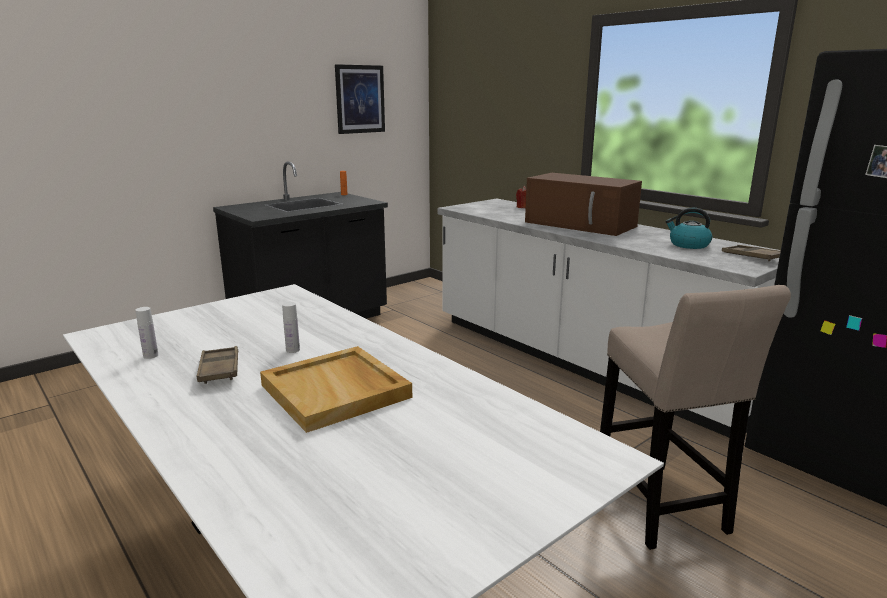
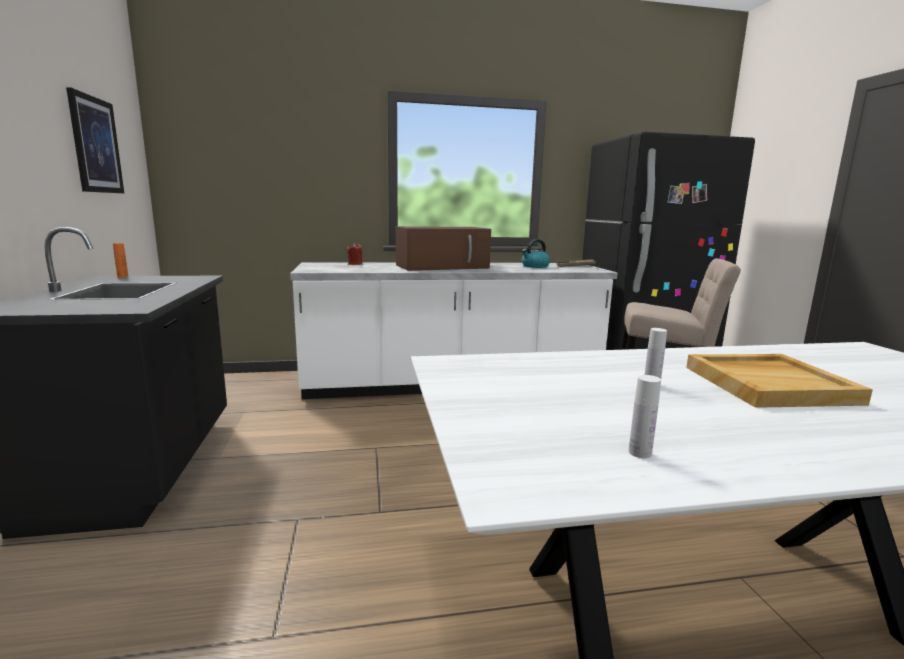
camera: 60 degrees left, 5 degrees down
brown tray [196,346,238,384] -> none

